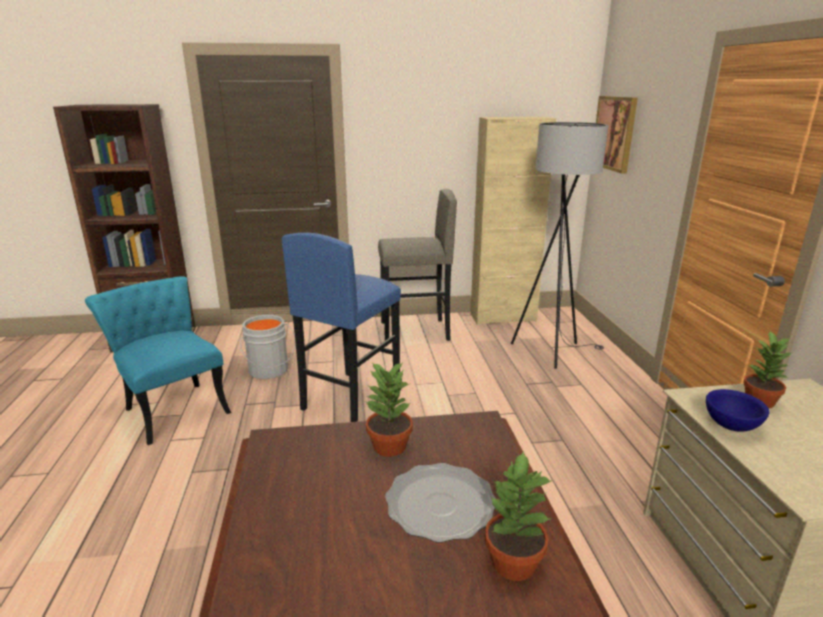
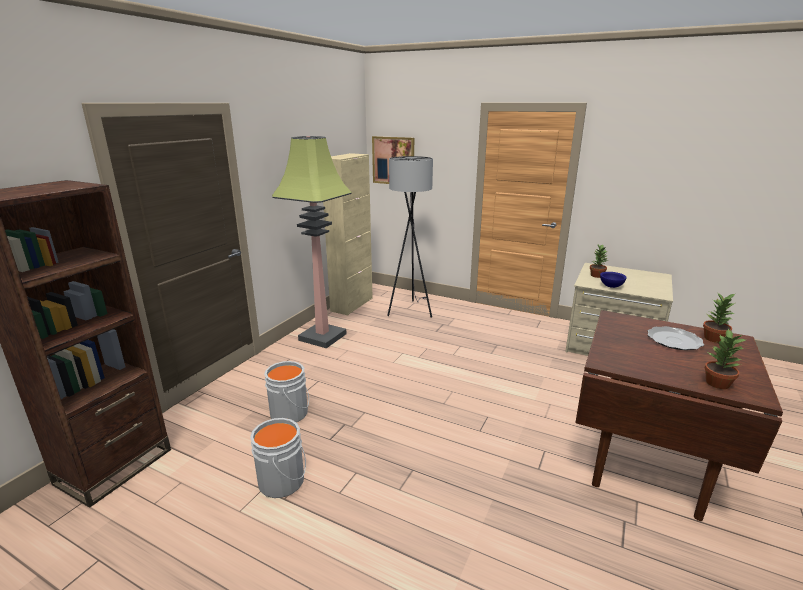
camera: 55 degrees left, 0 degrees up
turquoise chair [85,276,231,445] -> grey bucket [250,418,306,498]
blue stool [282,233,401,422] -> none
potted plant [366,362,413,457] -> potted plant moved to [704,328,747,389]
grey stool [378,189,457,341] -> floor lamp [272,136,352,348]

